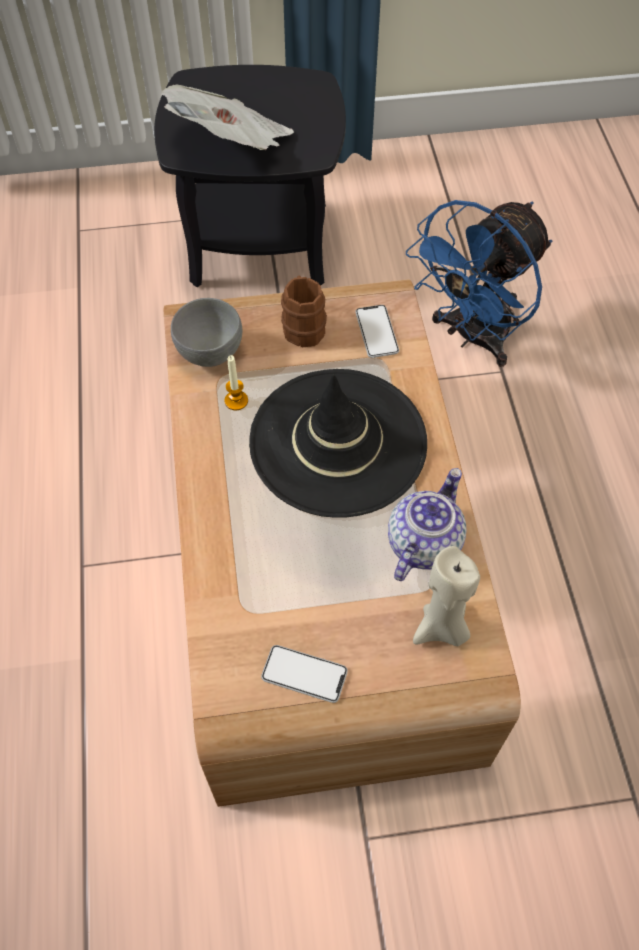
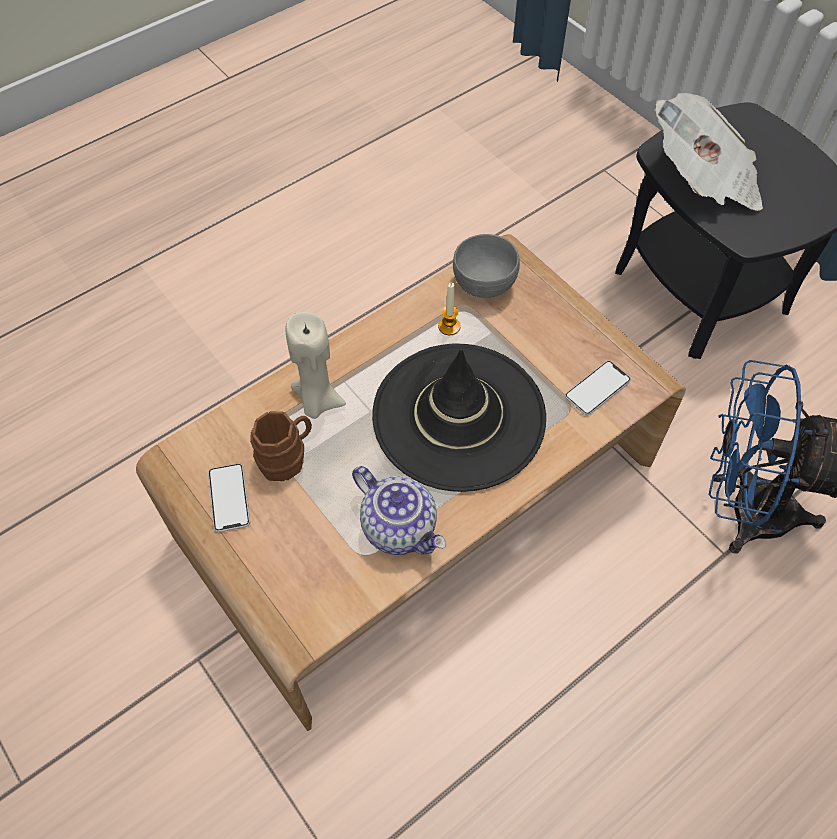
camera: 60 degrees right, 0 degrees up
brown mug [281,275,327,347] -> brown mug moved to [250,411,312,481]
teapot [388,468,467,581] -> teapot turned 45 degrees clockwise [352,466,446,555]
beige candle [413,546,480,646] -> beige candle moved to [285,312,346,419]

